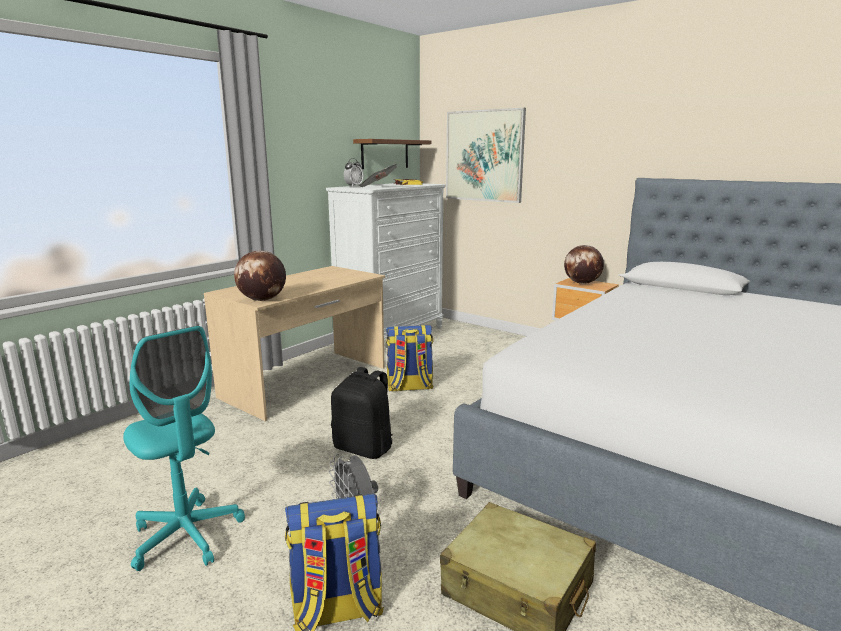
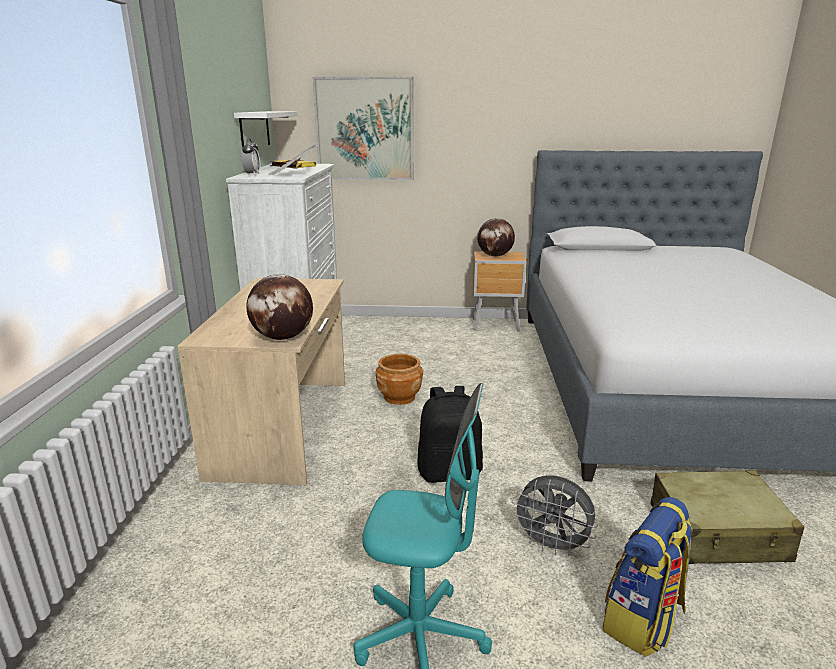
camera: 35 degrees left, 5 degrees up
brown shelf [353,139,431,169] -> white shelf [234,111,297,148]
backpack [386,325,433,392] -> brown planter [376,353,423,405]

